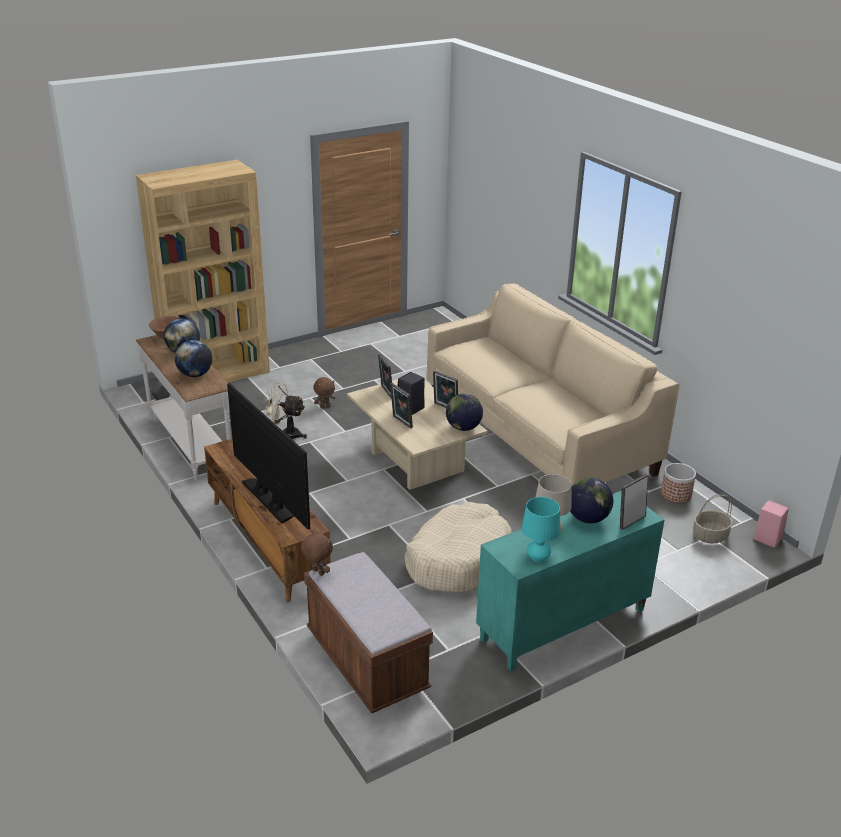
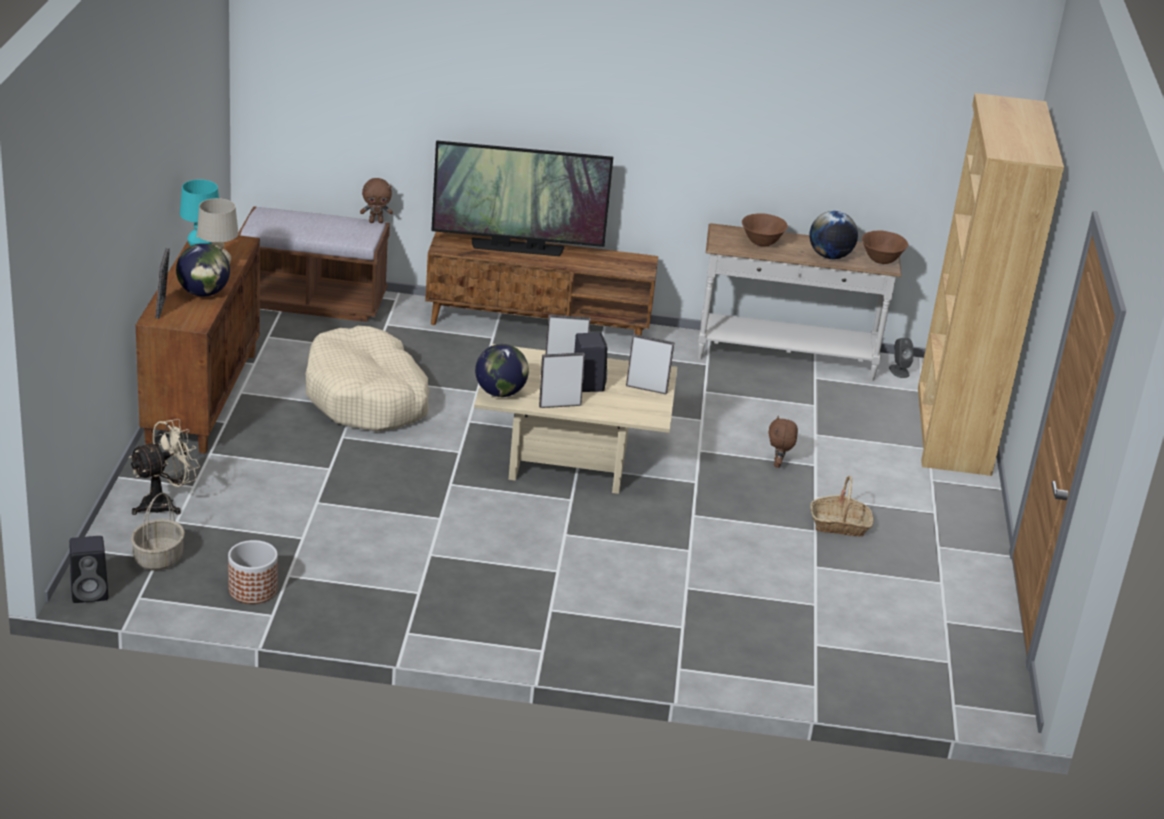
camera: 125 degrees right, 0 degrees up
globe [175,340,212,377] -> brown bowl [742,213,788,247]
beige fan [263,382,307,439] -> beige fan moved to [128,419,200,515]
beige sofa [426,284,680,487] -> none
turquoise cabinet [476,491,664,671] -> brown cabinet [136,235,260,454]
pink speaker [753,501,789,548] -> black speaker [69,536,108,603]
none -> basket [810,476,874,537]

